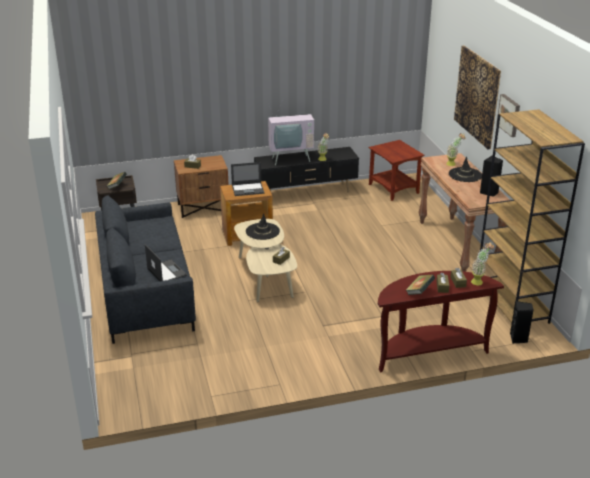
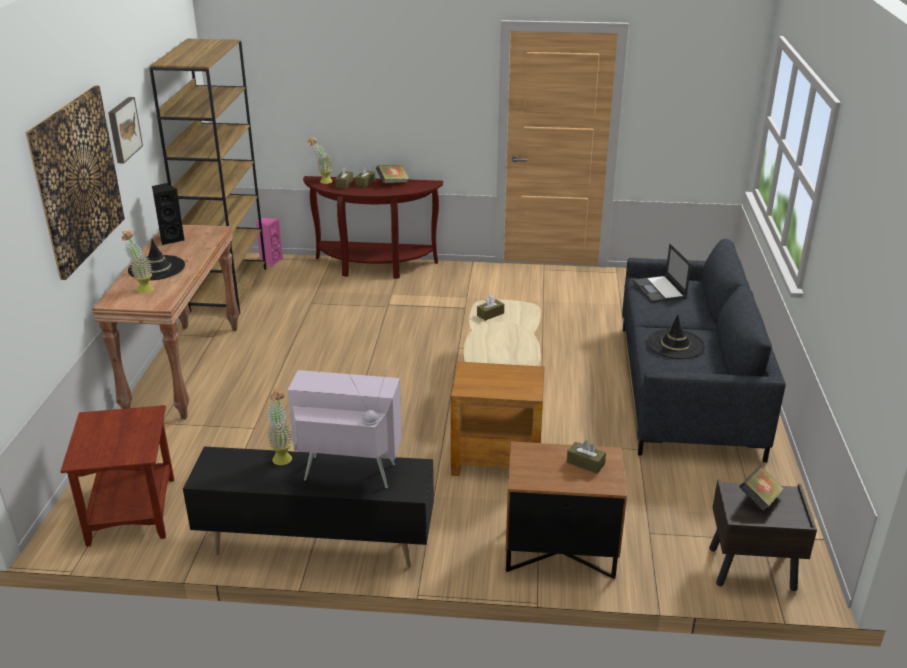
camera: 160 degrees left, 0 degrees up
laptop [231,162,264,196] -> none
black hat [246,213,280,240] -> black hat moved to [647,315,705,359]
black speaker [510,301,534,344] -> pink speaker [256,217,283,267]

